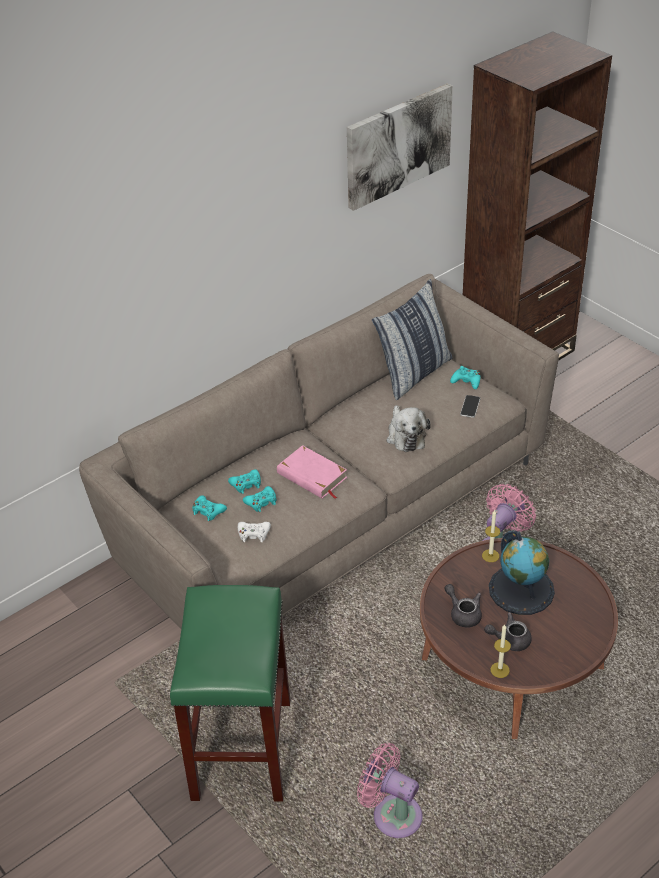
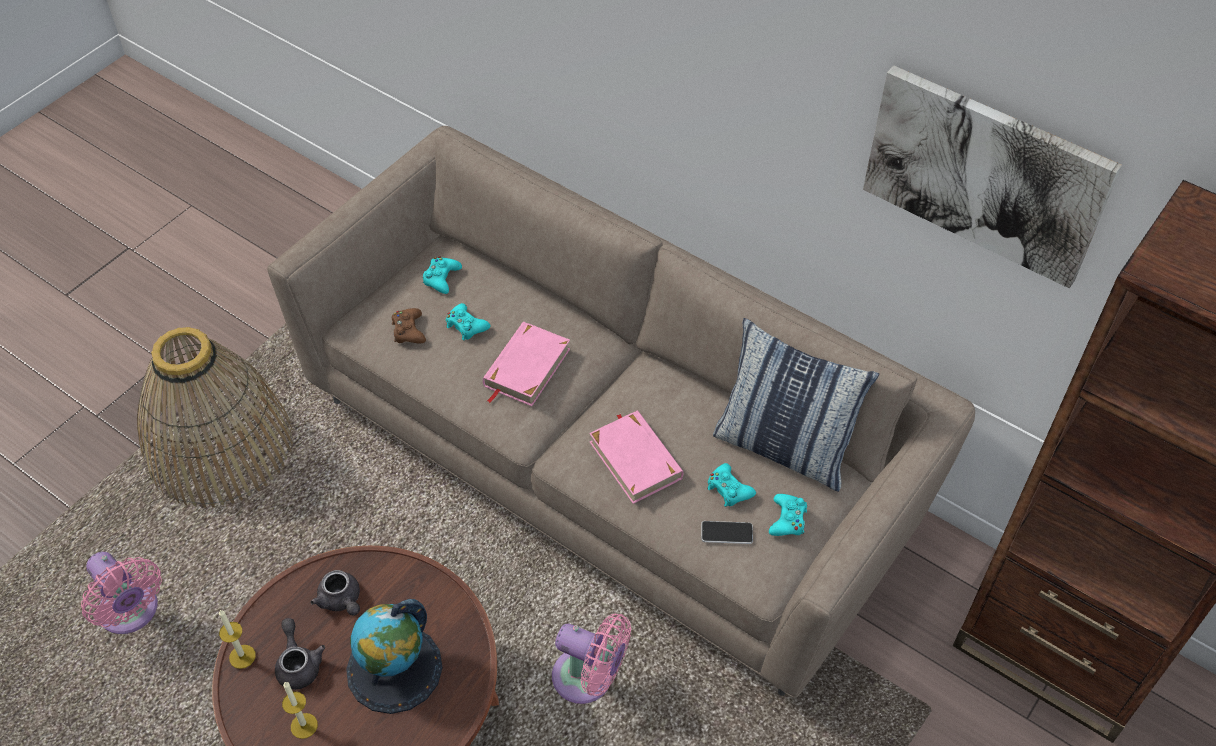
camera: 75 degrees right, 10 degrees up
green stool [170,585,290,802] -> basket [137,327,293,508]
turquoise game controller [228,469,261,494] -> turquoise game controller moved to [707,463,756,507]
white game controller [238,522,271,542] -> brown game controller [392,308,426,343]
pink fan [357,743,422,838] -> pink fan turned 120 degrees clockwise [81,552,162,634]
plush toy [387,405,431,452] -> pink book [589,410,683,504]
grey teapot [444,584,482,628] -> grey teapot turned 105 degrees clockwise [310,570,360,616]
candle [482,510,500,562] -> candle moved to [282,682,318,739]

